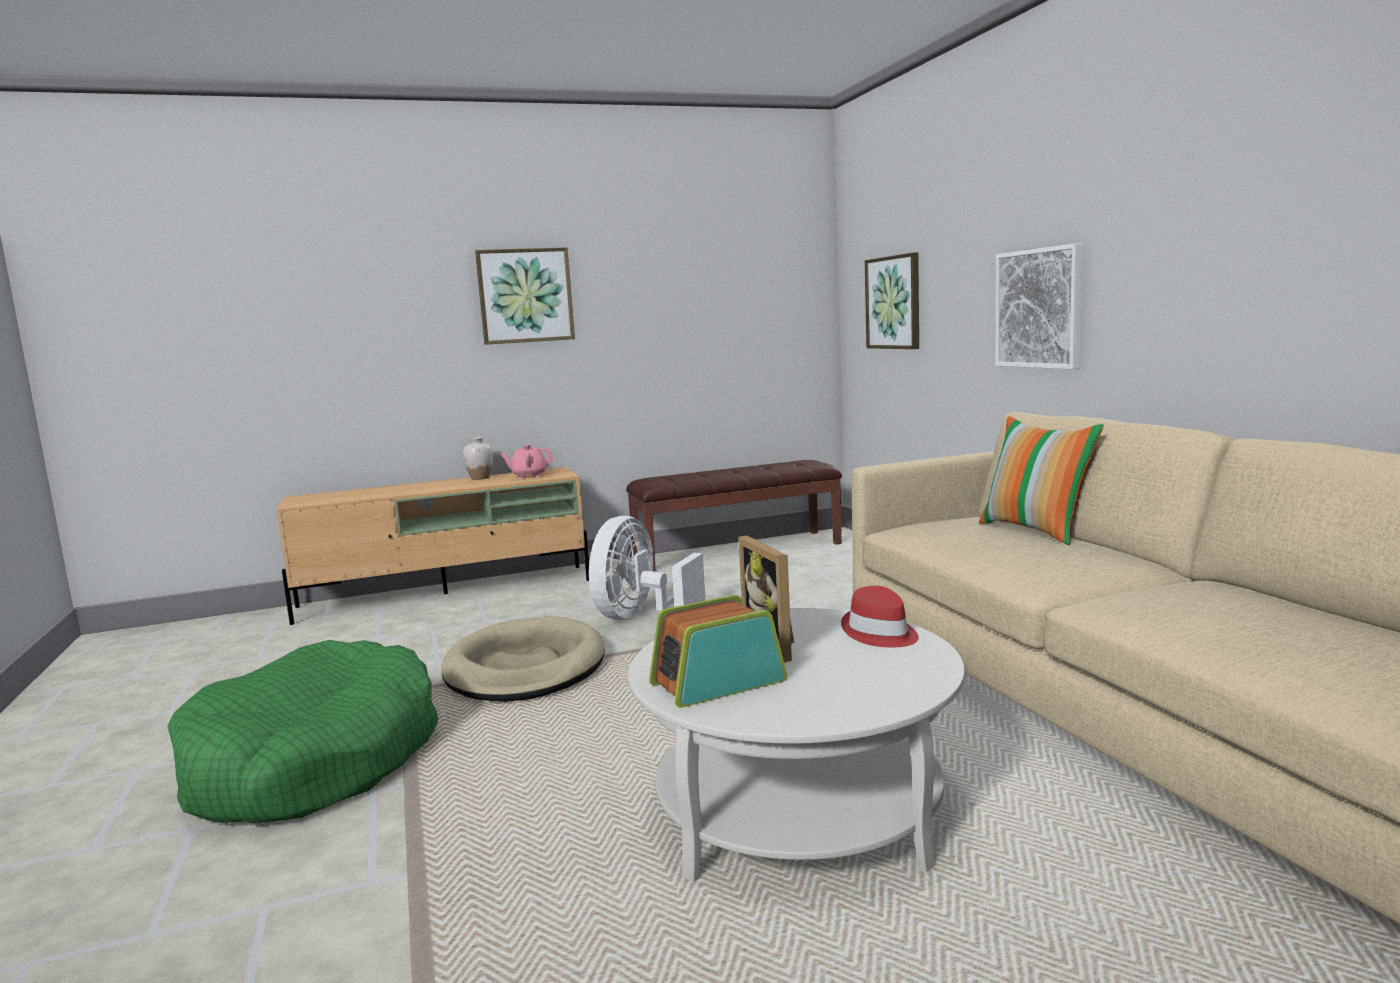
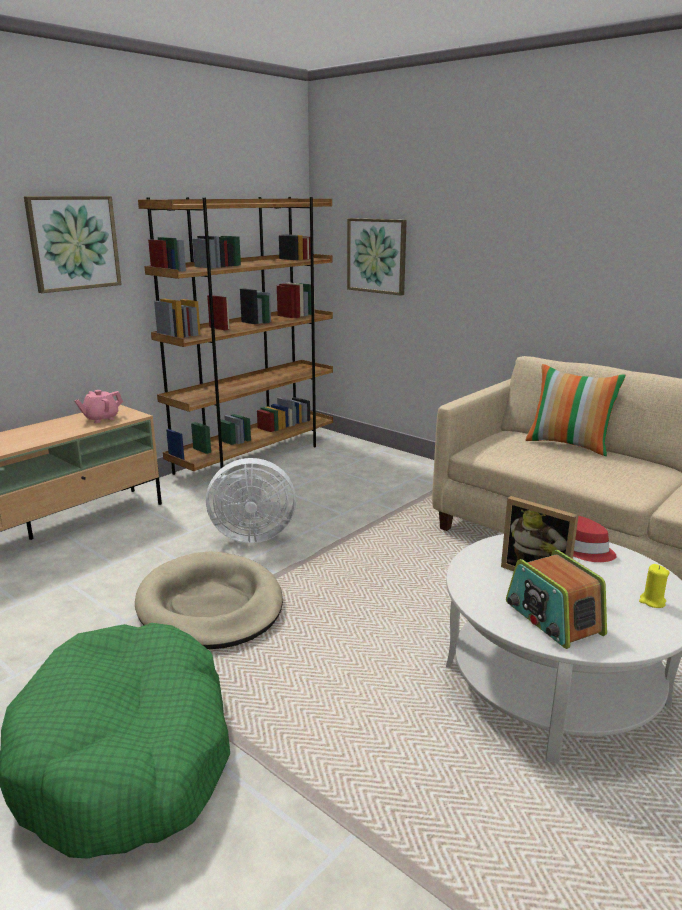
camera: 30 degrees left, 10 degrees up
white vase [463,437,493,480] -> none
white fan [589,516,705,620] -> white fan turned 90 degrees counterclockwise [206,458,296,543]
brown bench [626,460,842,572] -> brown bookcase [138,197,333,475]
radio [649,595,787,708] -> radio turned 60 degrees counterclockwise [506,550,607,649]
picture [995,243,1082,369] -> none
none -> yellow candle [639,564,669,608]

